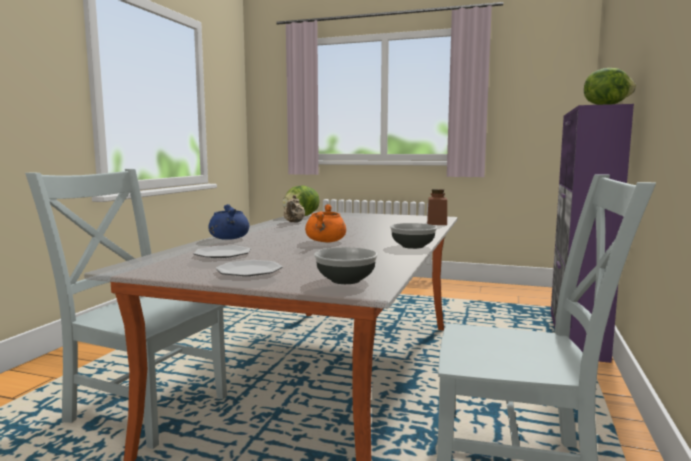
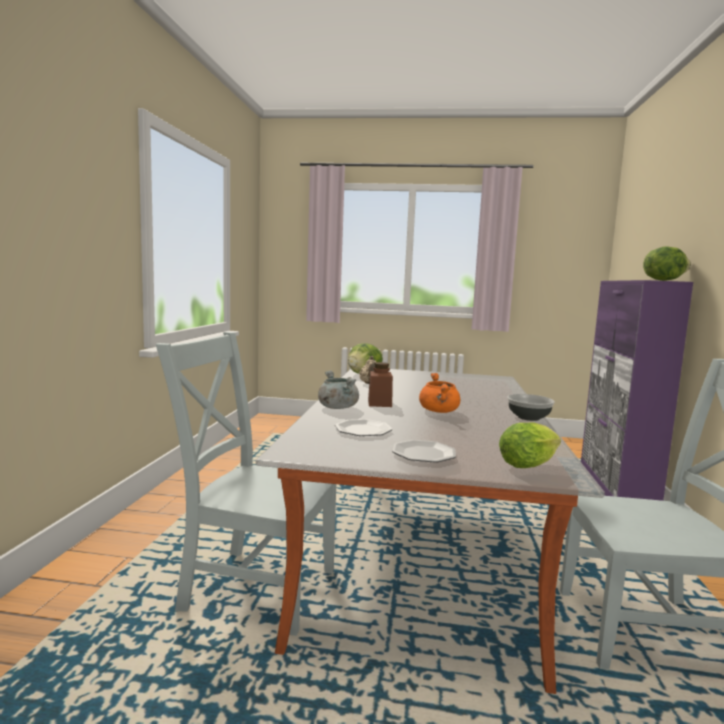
camera: 10 degrees left, 0 degrees up
blue cooking pot [208,204,249,240] -> grey cooking pot [318,370,359,409]
bowl [314,247,378,284] -> lettuce [499,422,561,468]
brown jar [427,189,447,225] -> brown jar moved to [368,362,393,407]

